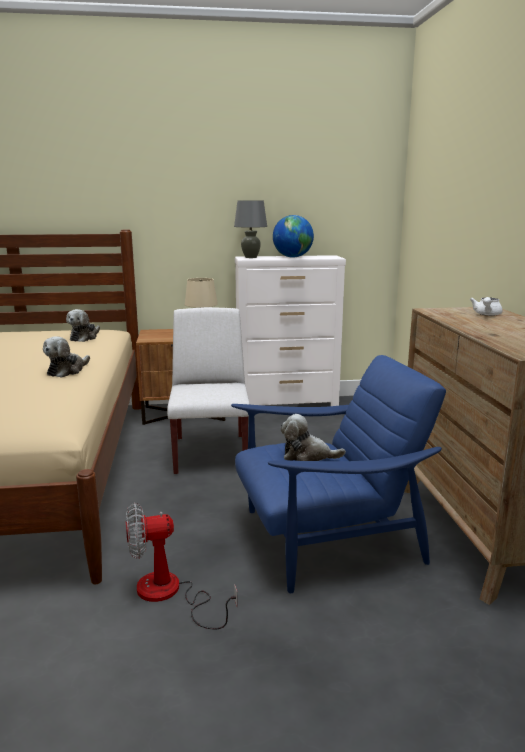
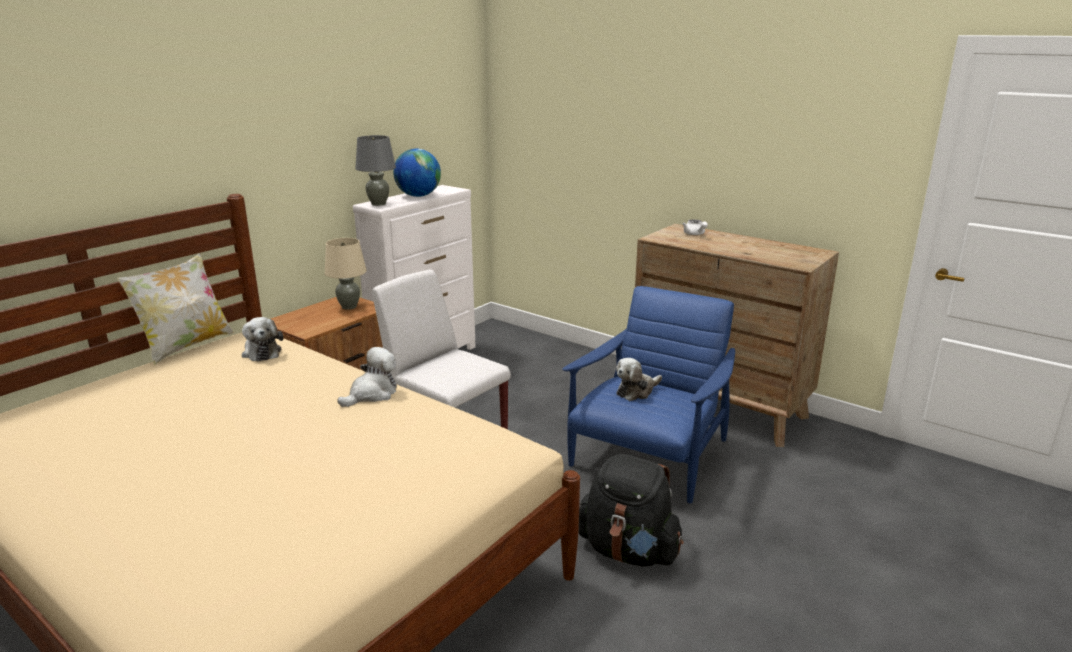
camera: 45 degrees left, 5 degrees up
plush toy [43,336,90,378] -> plush toy turned 120 degrees counterclockwise [337,347,397,407]
fan [126,503,238,630] -> black backpack [578,454,684,566]
none -> pillow [117,253,234,365]

